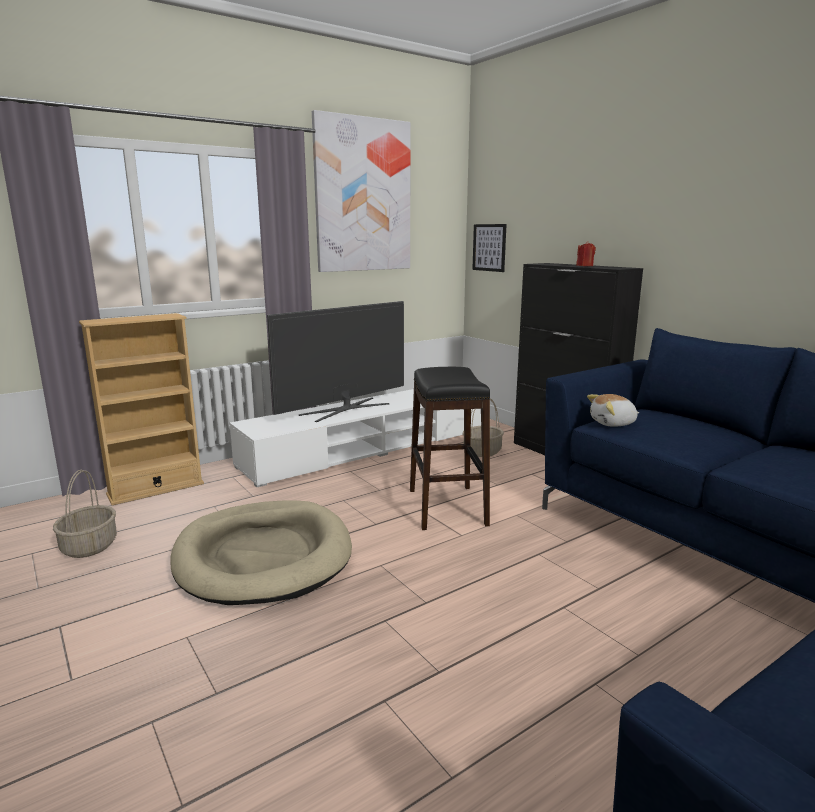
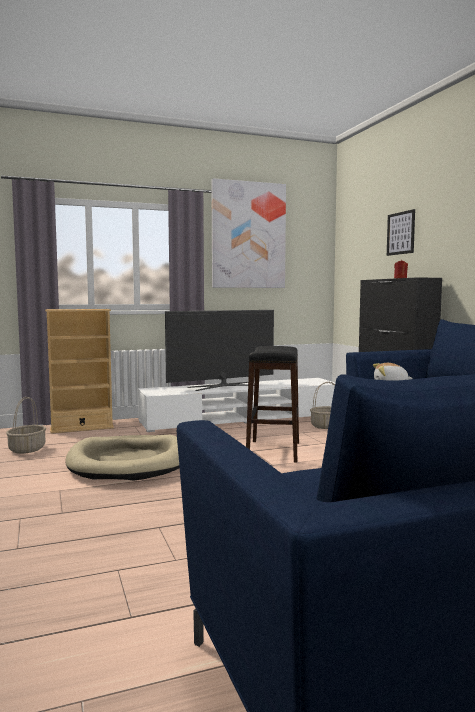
camera: 15 degrees right, 10 degrees down
picture [472,224,506,272] -> picture moved to [387,209,415,256]

